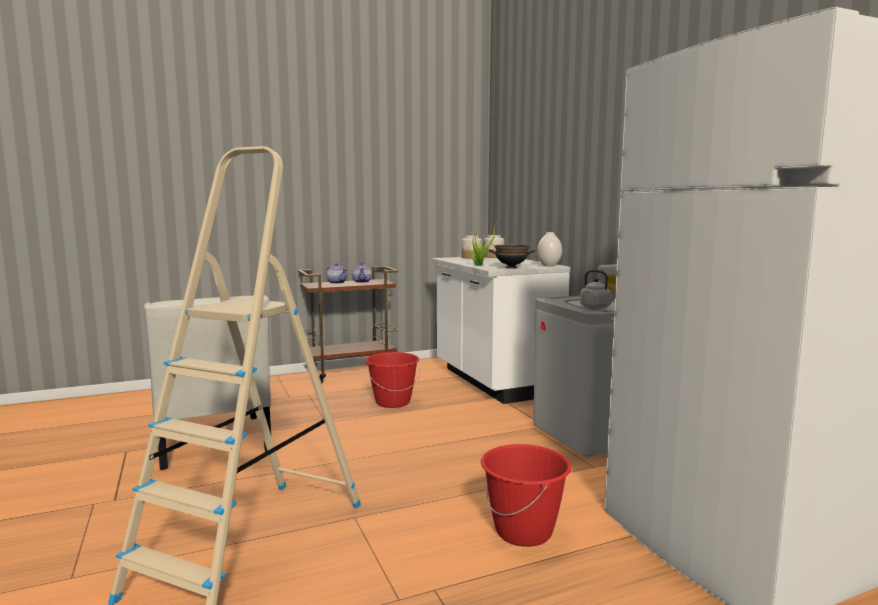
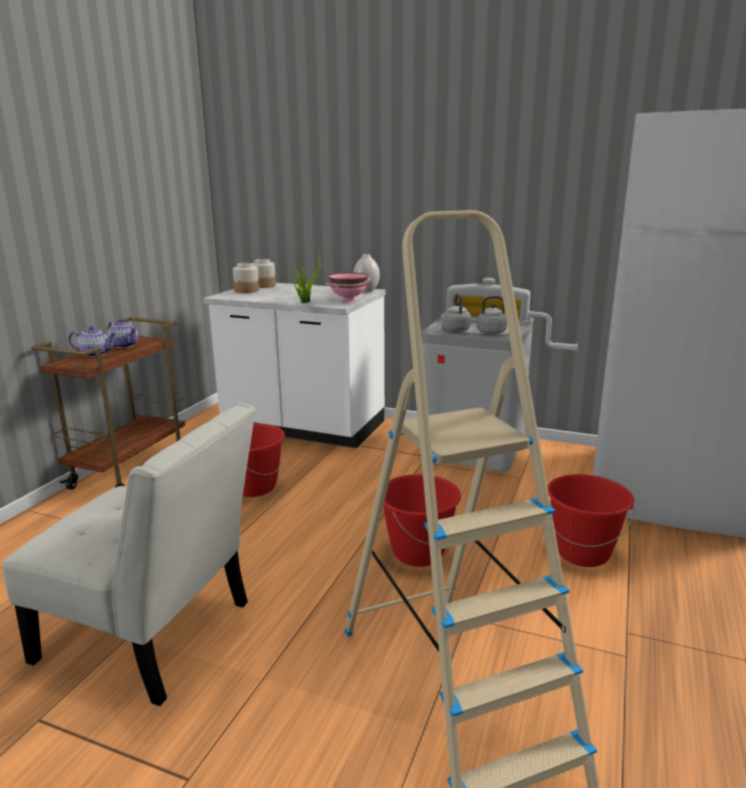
camera: 45 degrees left, 10 degrees up
black bowl [488,245,535,269] -> pink bowl [325,272,370,302]
none -> red bucket [383,474,461,567]
none -> grey kettle [442,294,471,332]

